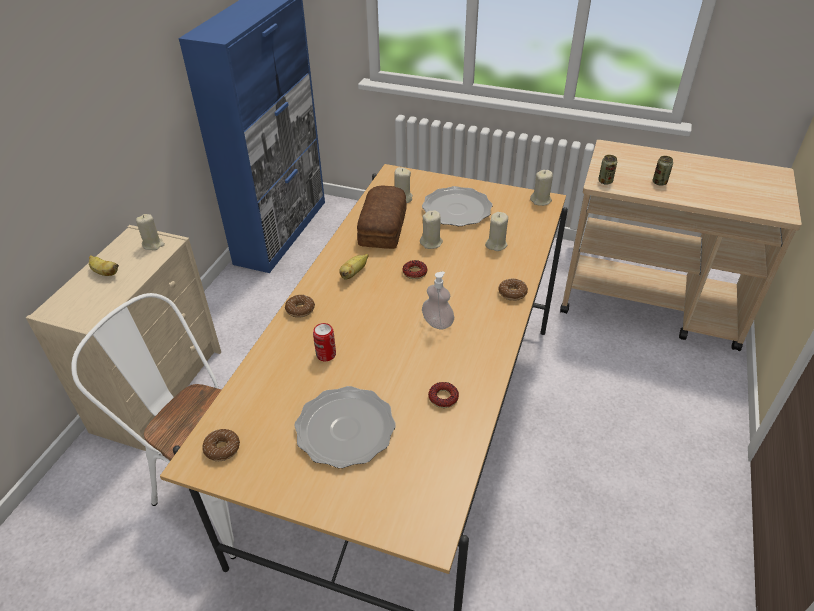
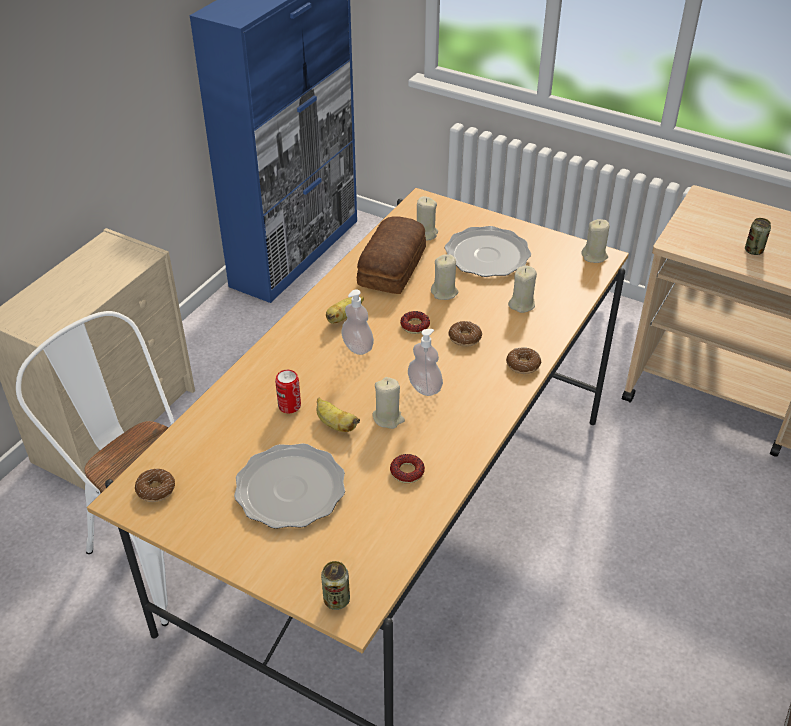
camera: 10 degrees right, 0 degrees up
banana [89,255,119,276] -> banana moved to [316,398,360,432]
beige candle [136,214,165,250] -> beige candle moved to [372,377,405,429]
donut [285,295,315,318] -> donut moved to [448,321,482,347]
can [598,155,617,185] -> can moved to [321,561,350,610]
none -> soap dispenser [341,290,374,355]

